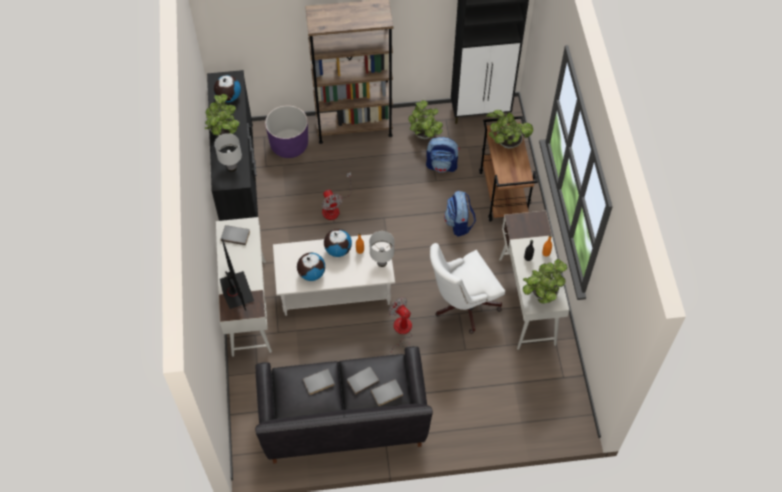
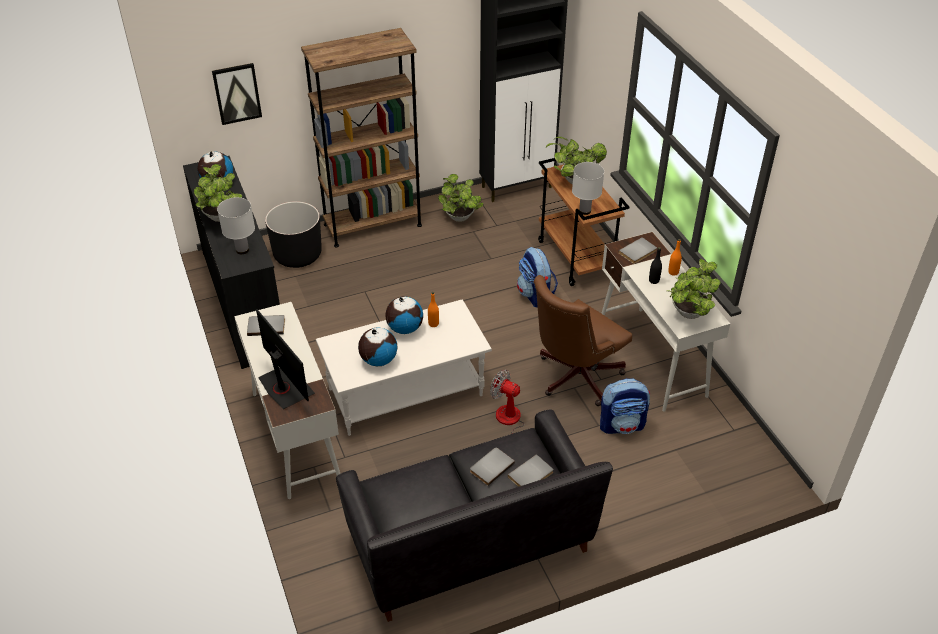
camera: 15 degrees left, 15 degrees down
purple planter [265,105,308,158] -> black planter [265,201,322,268]
grey book [303,369,335,395] -> grey book moved to [618,237,657,264]
fan [322,172,352,220] -> none
white table lamp [369,231,394,267] -> white table lamp moved to [572,162,604,215]
backpack [426,137,460,173] -> backpack moved to [600,378,650,434]
white office chair [430,243,505,334] -> brown office chair [534,275,632,406]
none -> picture [212,63,262,125]

